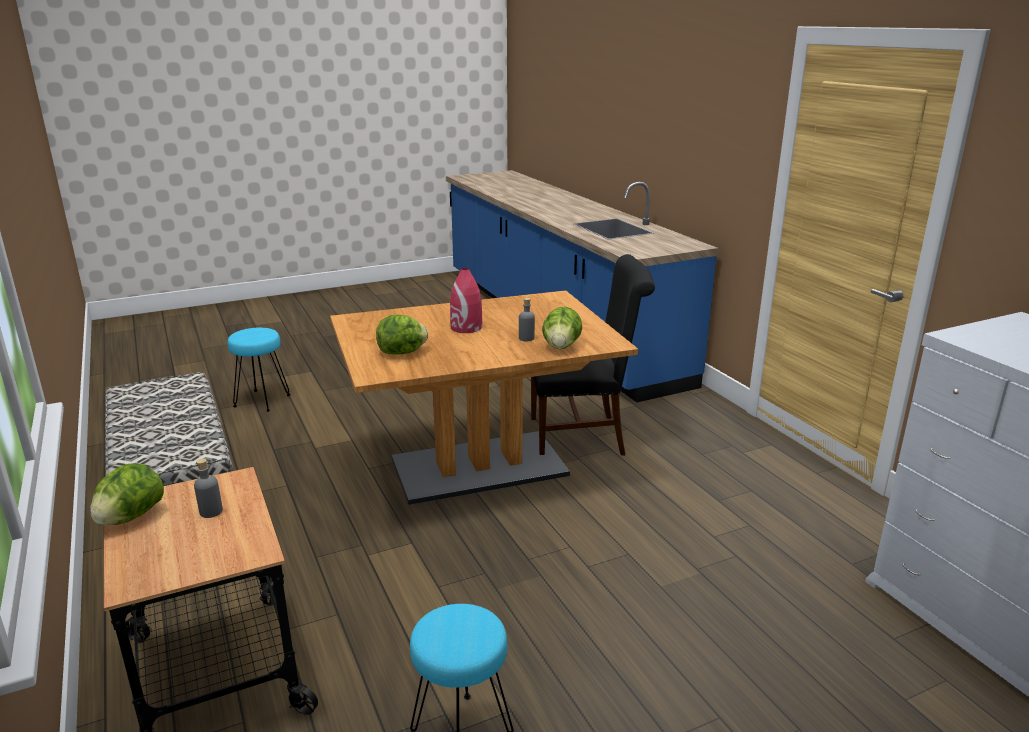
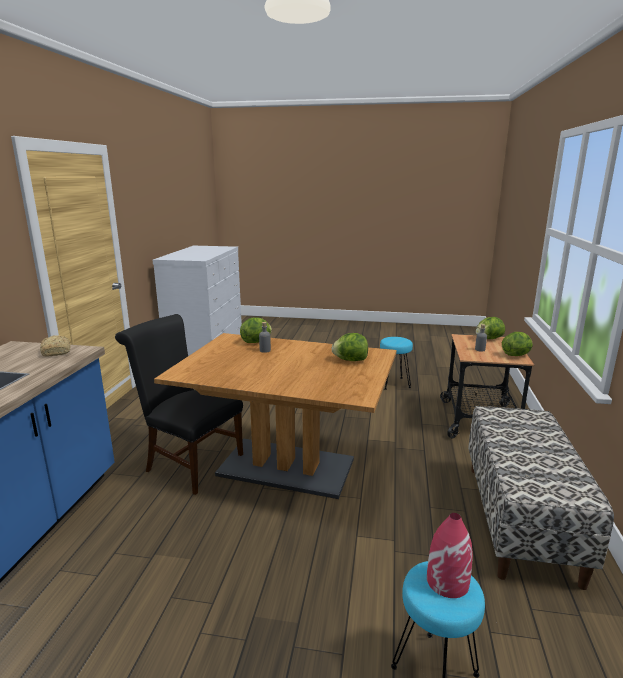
camera: 145 degrees left, 5 degrees down
red vase [450,268,482,333] -> red vase moved to [427,513,473,598]
none -> bread [40,335,71,357]
none -> lettuce [476,317,505,339]

